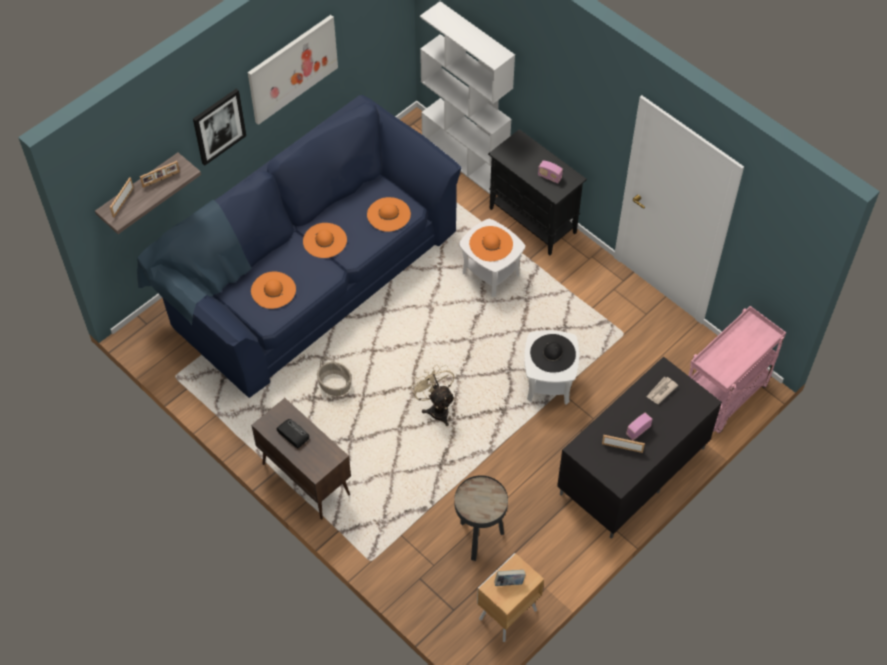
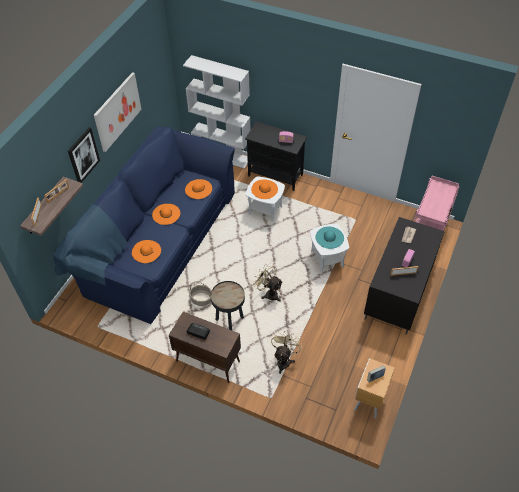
camera: 20 degrees left, 5 degrees down
black side table [454,475,508,561] -> black side table moved to [211,281,245,330]
black hat [530,334,576,373] -> turquoise hat [315,226,344,249]
none -> beige fan [271,331,302,374]

